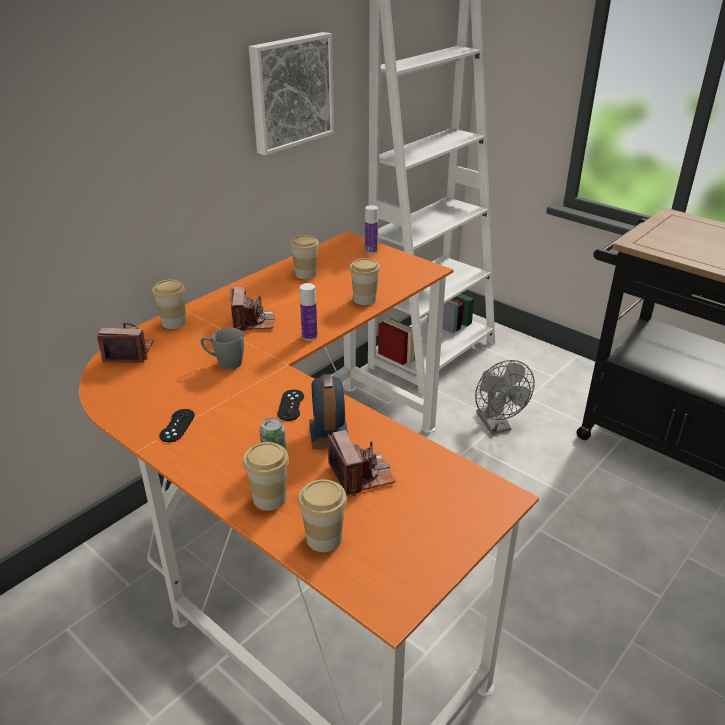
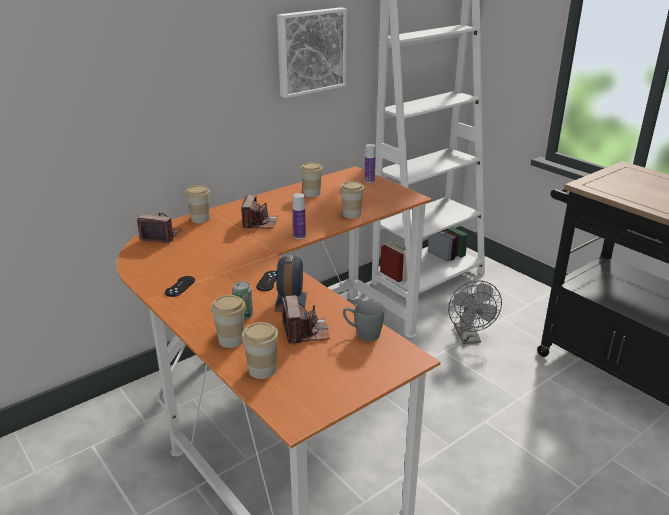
camera: 10 degrees right, 5 degrees down
grey mug [200,328,244,370] -> grey mug moved to [343,301,384,341]

